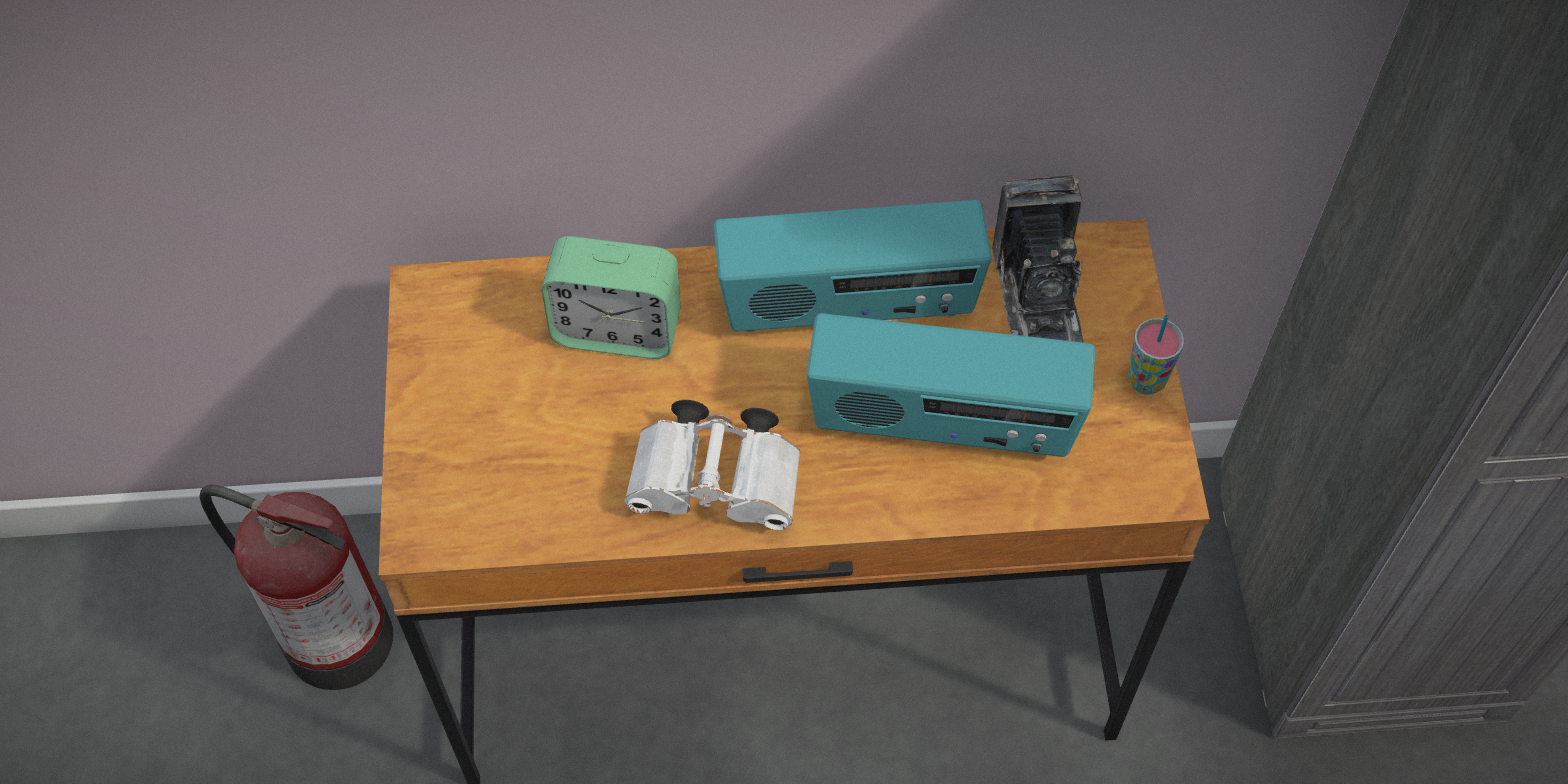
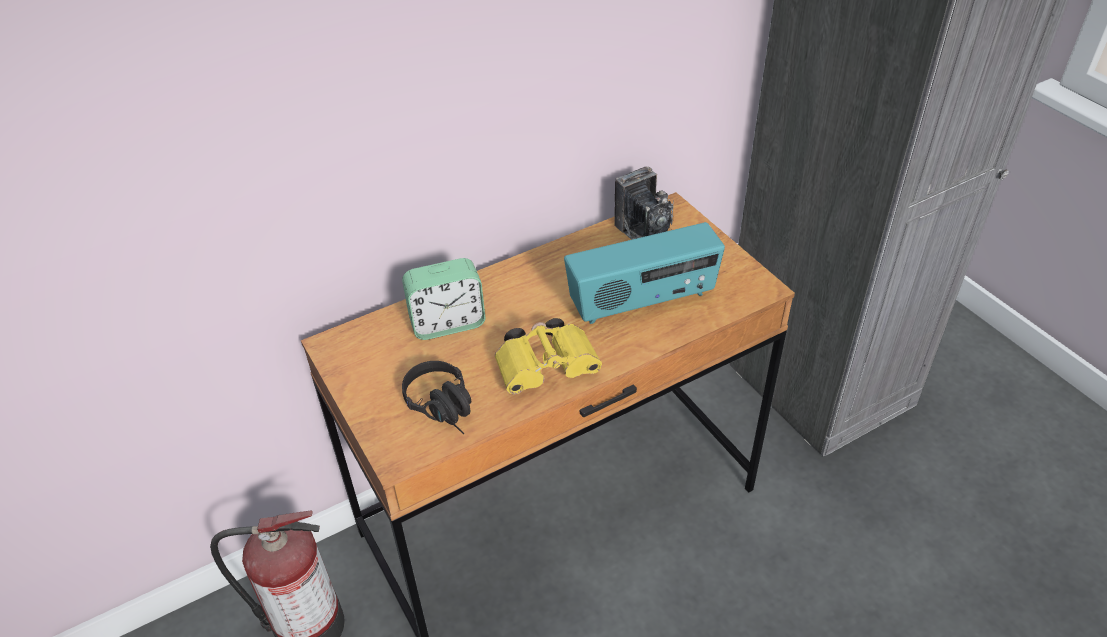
camera: 25 degrees left, 15 degrees down
white binoculars [624,400,801,531] -> yellow binoculars [495,318,602,395]
radio [714,200,992,332] -> none
cup [1127,315,1184,395] -> none
none -> black headphones [402,361,471,434]

